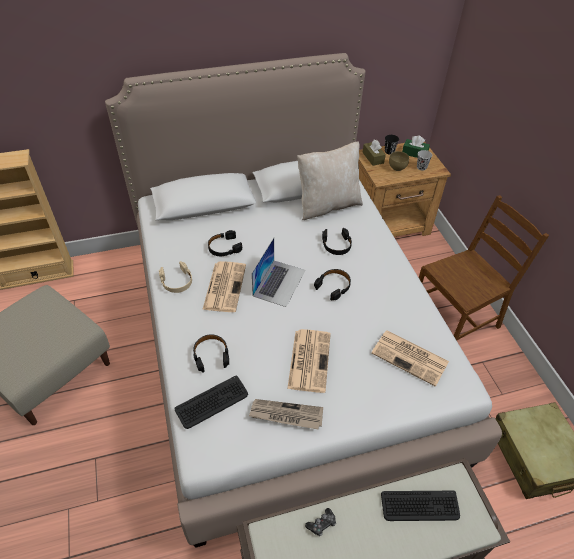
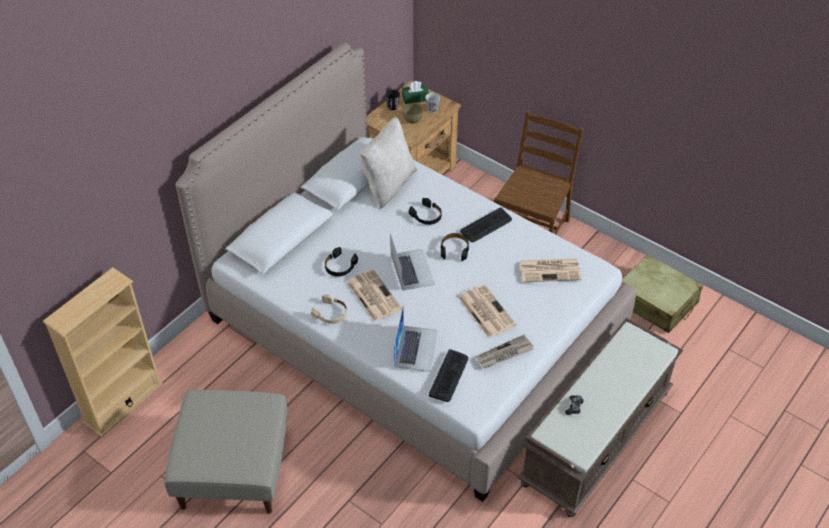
camera: 35 degrees left, 0 degrees up
black headphones [193,334,229,373] -> laptop [394,305,438,372]
brown tissue box [362,139,386,166] -> none
keyboard [381,491,460,521] -> keyboard moved to [460,207,512,242]

